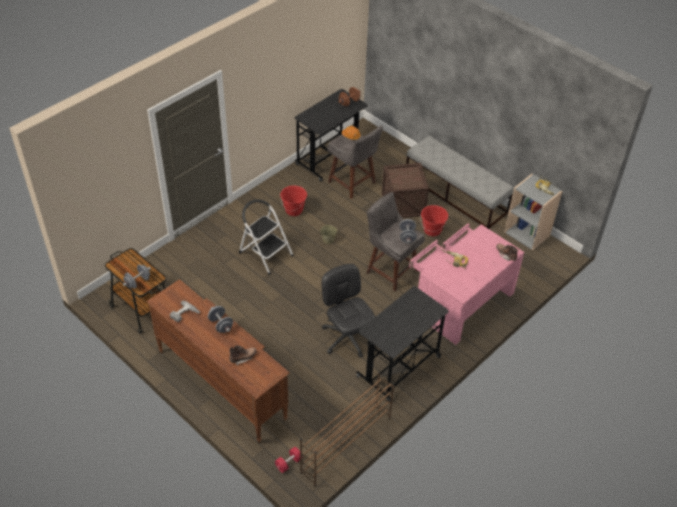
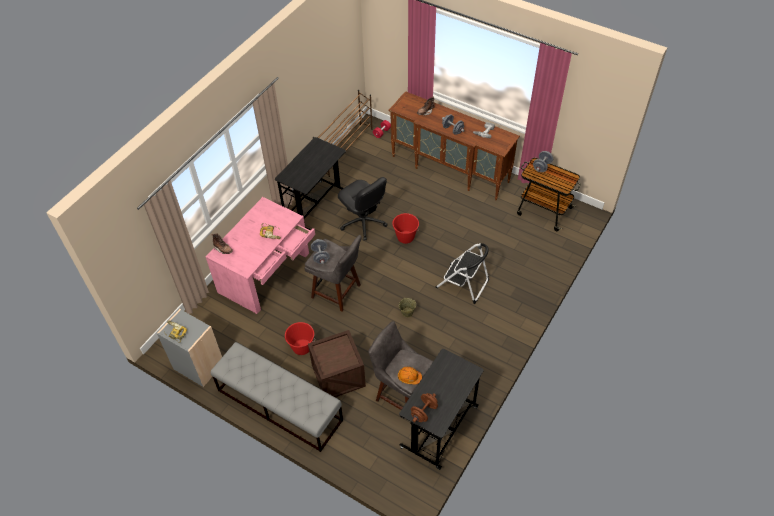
camera: 170 degrees right, 5 degrees up
red bucket [280,186,307,216] -> red bucket moved to [392,213,419,244]

